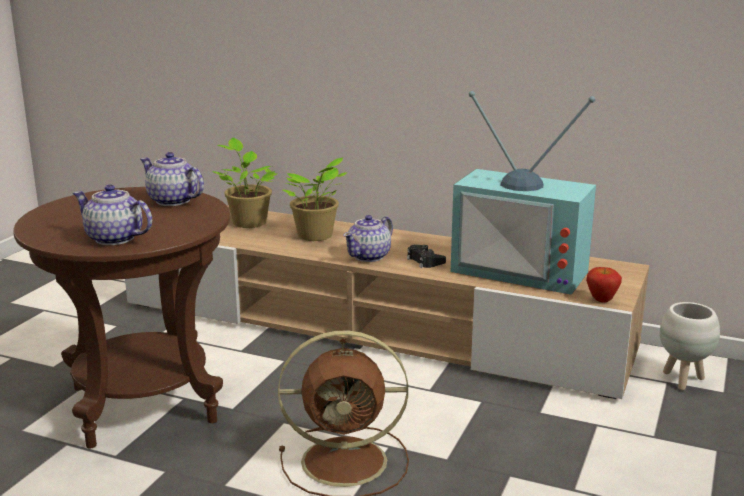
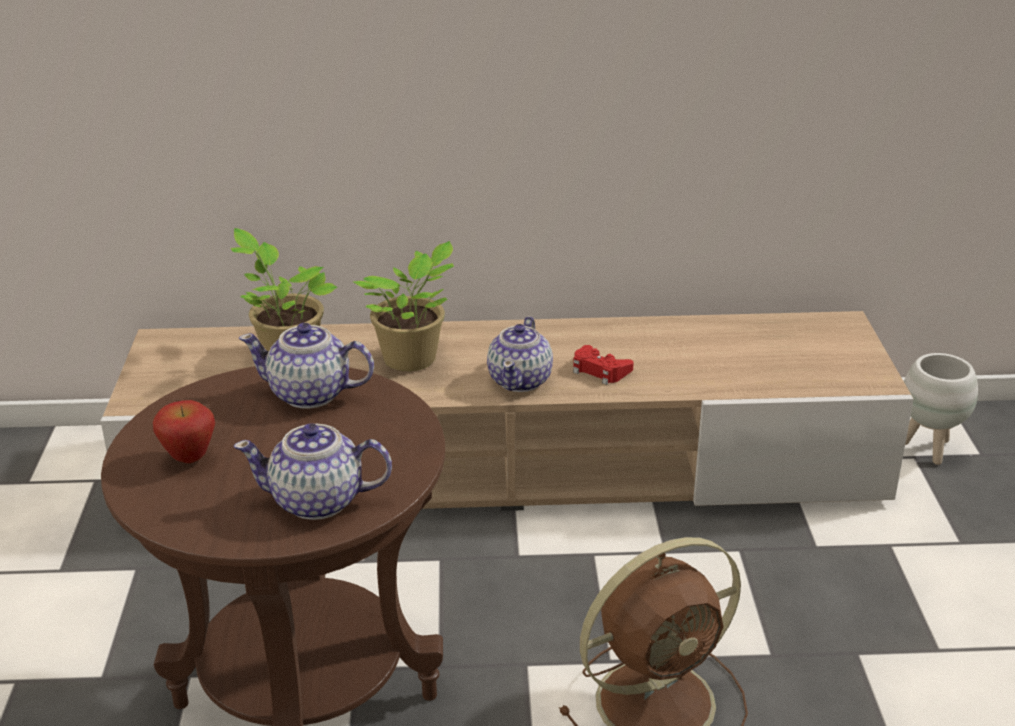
camera: 25 degrees left, 10 degrees up
black game controller [407,244,446,268] -> red game controller [573,345,634,385]
television [451,91,596,295] -> none
apple [586,267,622,303] -> apple moved to [153,400,215,463]

